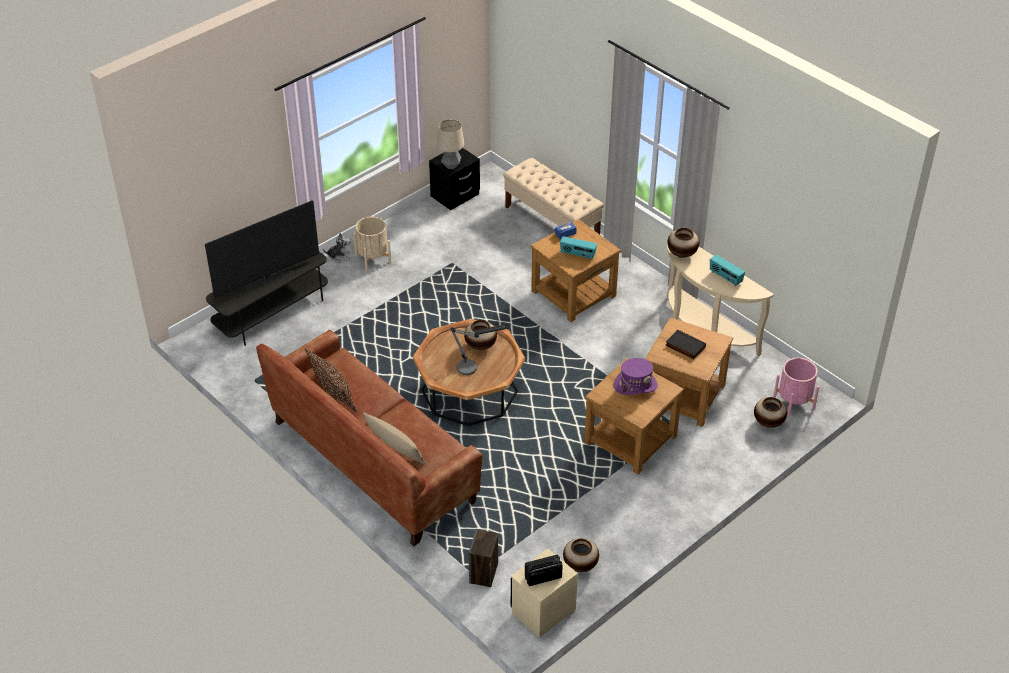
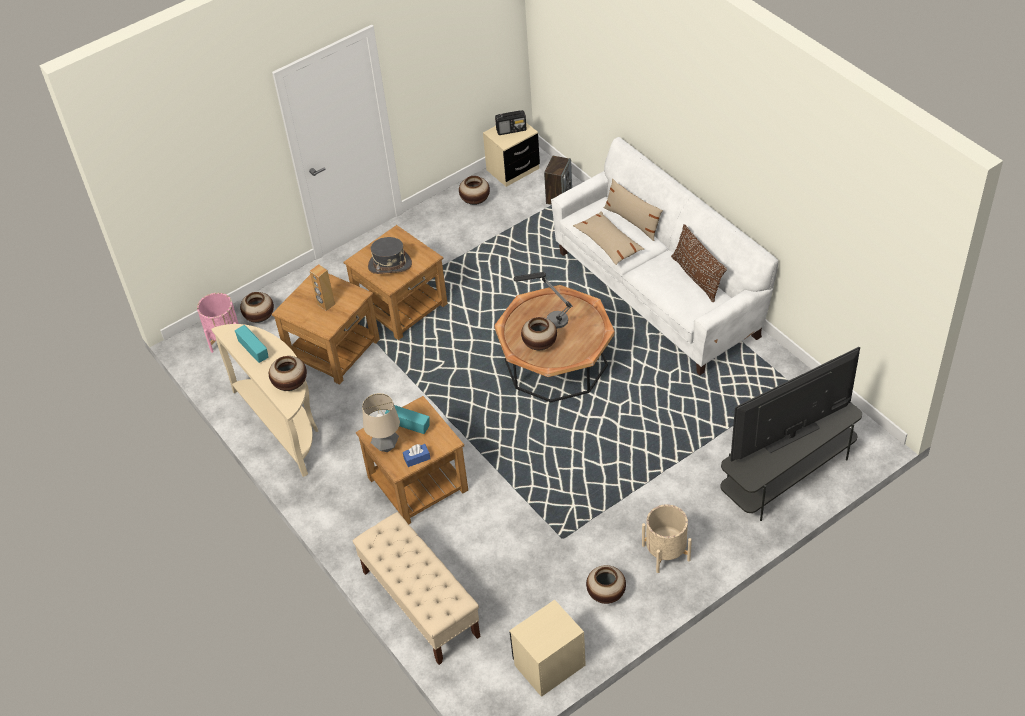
camera: 170 degrees left, 5 degrees up
brown sofa [256,330,483,546] -> white sofa [551,137,778,375]
plush toy [323,233,351,263] -> none
black nightstand [429,148,480,210] -> beige nightstand [509,600,586,697]
table lamp [437,119,464,169] -> table lamp moved to [362,393,400,452]
purple hat [614,358,658,395] -> grey hat [368,237,412,274]
black book [666,330,706,359] -> brown speaker [310,264,335,311]
none -> beige pillow [573,211,644,265]
none -> vase [586,565,626,604]

